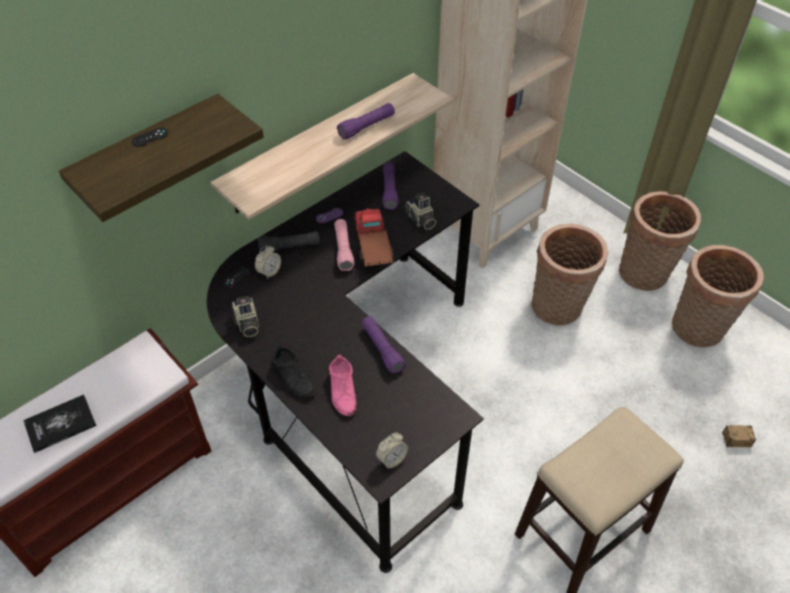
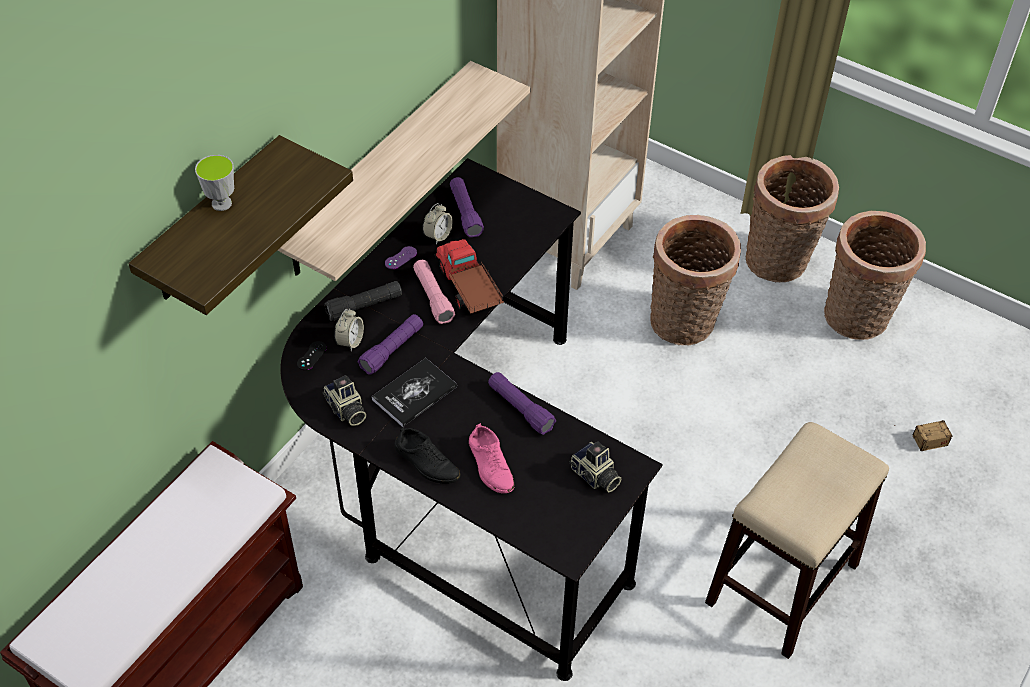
camera: 15 degrees left, 0 degrees up
book [23,394,97,453] -> book moved to [372,358,457,427]
black game controller [132,128,168,147] -> cup [195,155,234,211]
purple flashlight [337,103,395,139] -> purple flashlight moved to [358,314,423,375]
alarm clock [376,433,408,469] -> alarm clock moved to [423,203,453,244]
camera [405,193,436,230] -> camera moved to [569,441,622,492]

